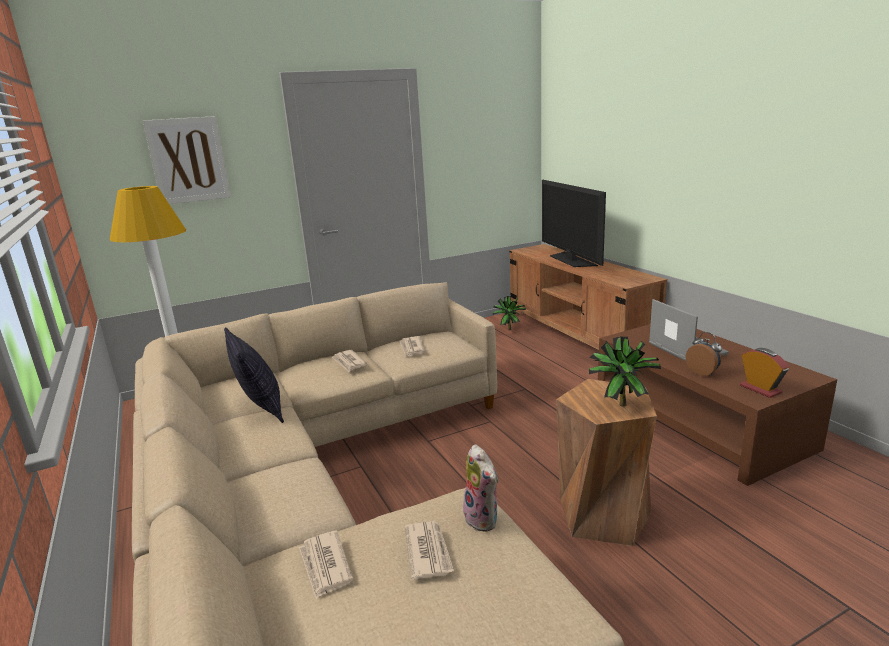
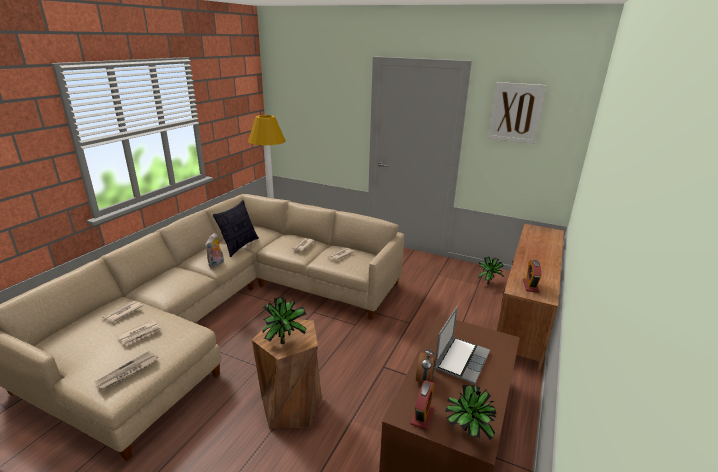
camera: 50 degrees right, 5 degrees up
picture [143,116,231,204] -> picture moved to [488,82,546,144]
plush toy [463,444,499,532] -> plush toy moved to [205,233,224,268]
television [542,180,606,267] -> none
none -> newspaper [95,351,158,390]
none -> potted plant [445,385,496,440]
none -> alarm clock [523,260,541,293]

